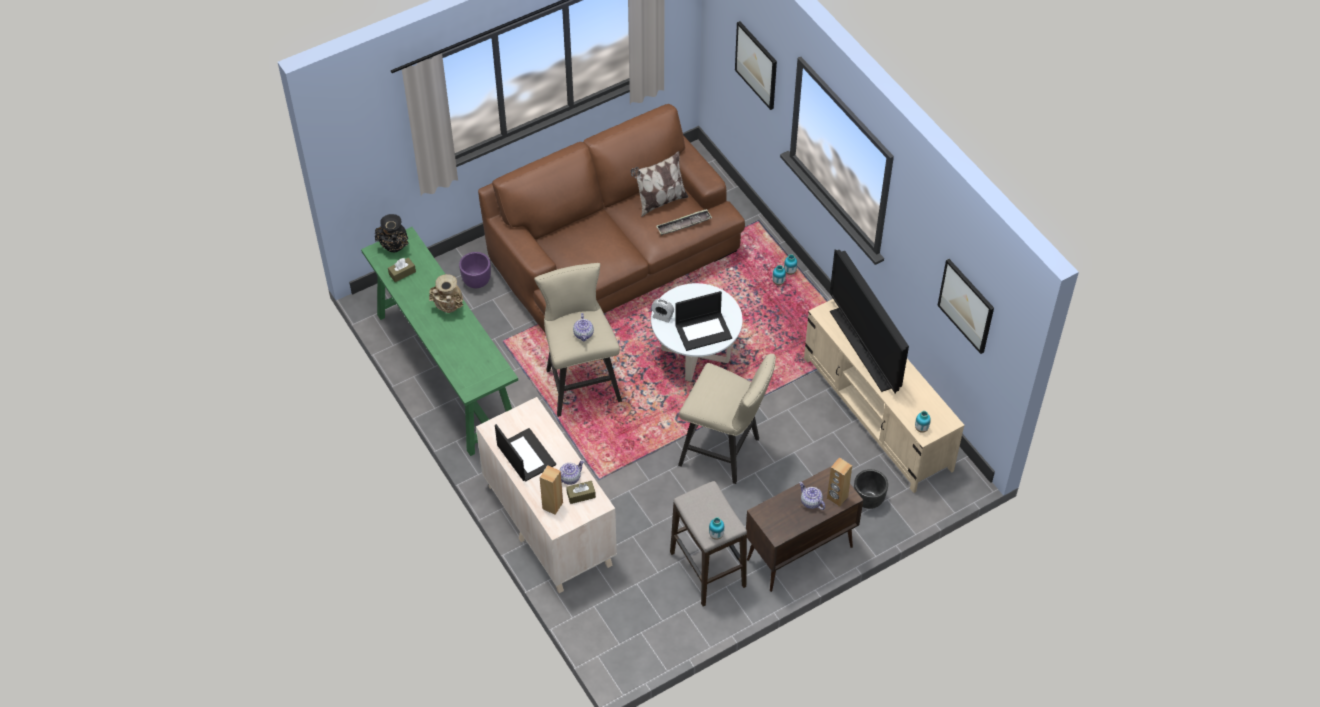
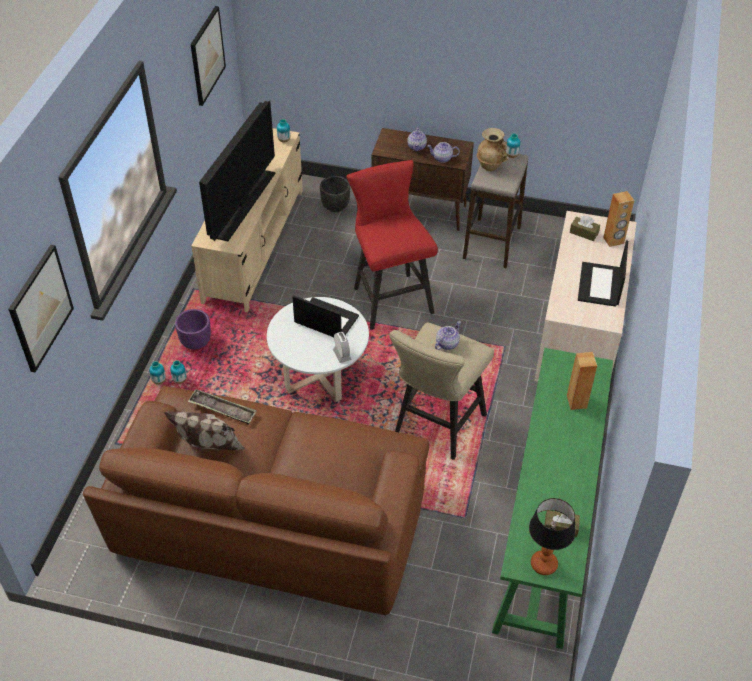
camera: 135 degrees left, 5 degrees down
black vase [375,214,409,253] -> table lamp [529,498,576,575]
beige vase [429,274,463,313] -> beige vase moved to [477,128,508,171]
purple planter [459,252,491,288] -> purple planter moved to [175,309,211,349]
teapot [560,460,584,485] -> teapot moved to [427,142,460,163]
beige stool [678,354,776,484] -> red stool [346,160,438,330]
brown speaker [827,457,852,507] -> brown speaker moved to [567,352,597,410]

